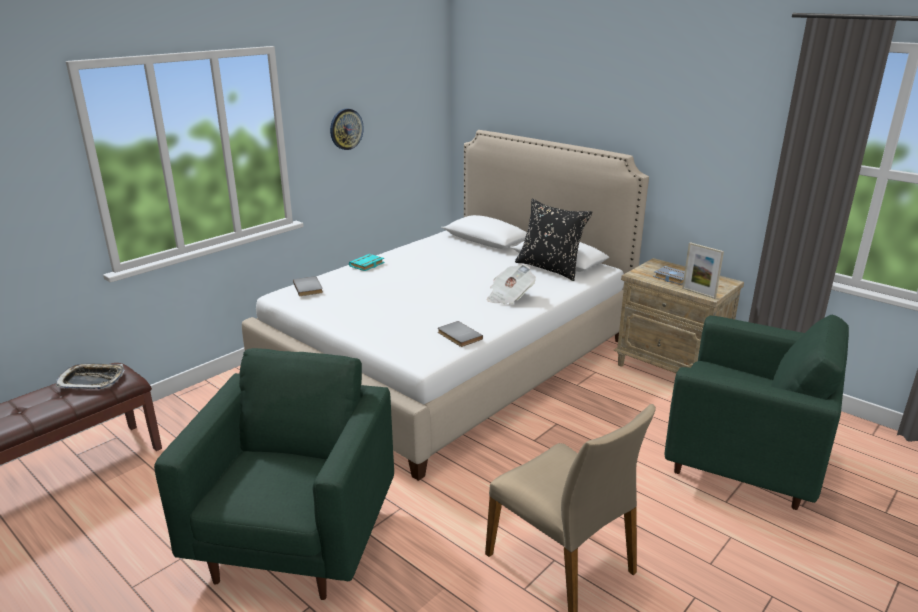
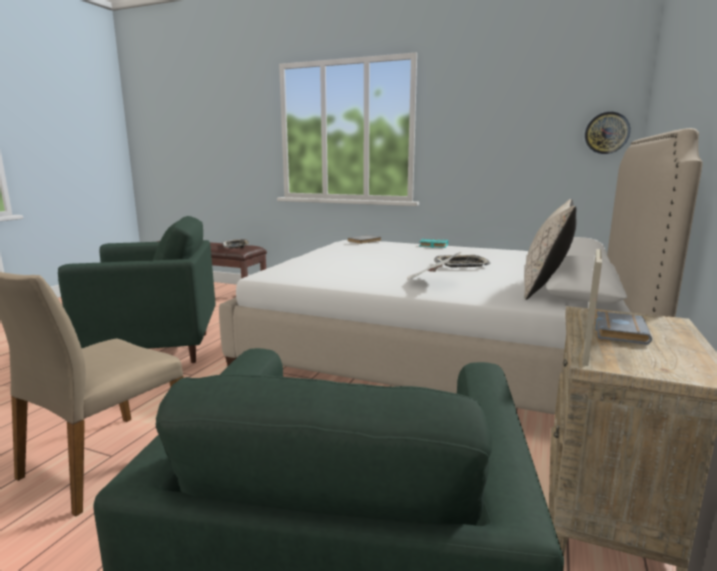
camera: 70 degrees right, 10 degrees down
wall clock [330,108,364,150] -> wall clock moved to [585,112,630,154]
grey book [438,321,483,347] -> none
black pillow [515,199,592,281] -> beige pillow [524,199,577,300]
none -> tray [434,254,491,268]

